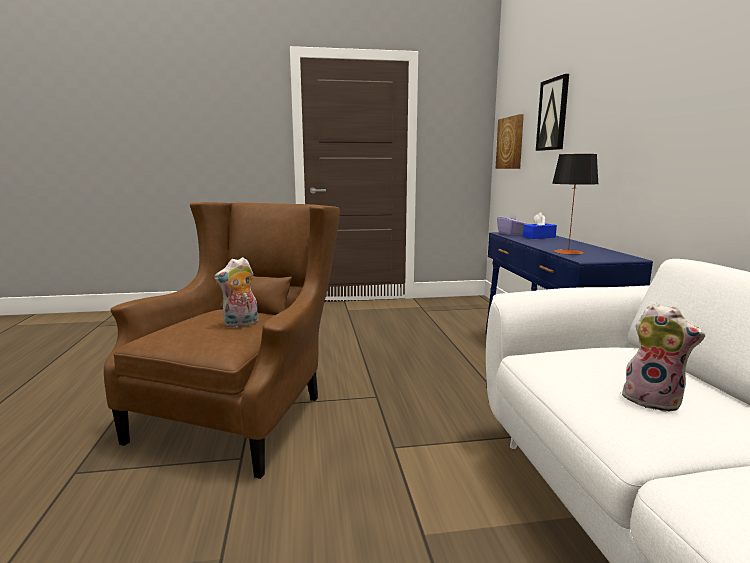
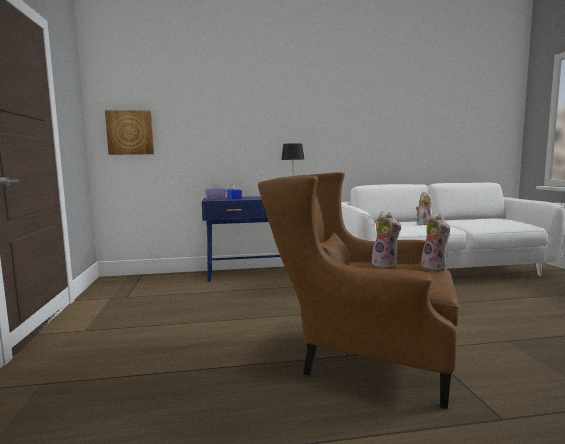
camera: 90 degrees left, 5 degrees down
picture [536,74,569,151] -> none
none -> plush toy [421,212,450,271]

